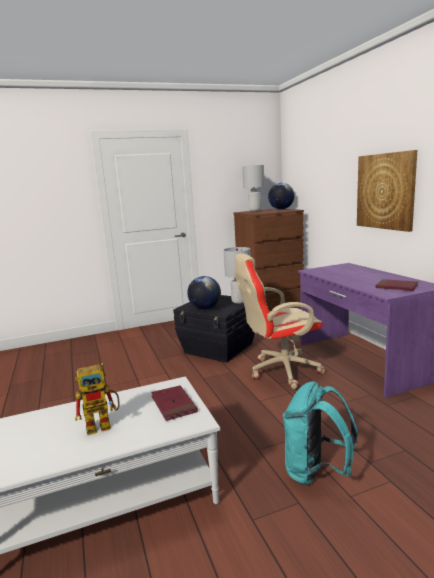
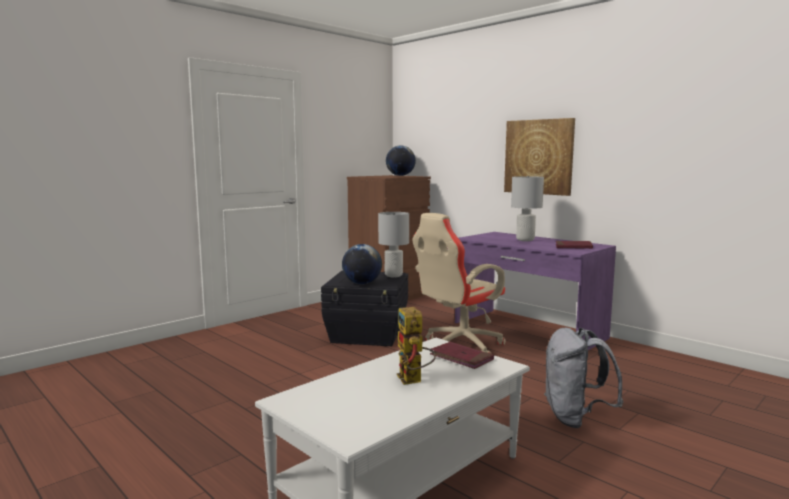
camera: 25 degrees left, 5 degrees down
toy robot [75,363,119,435] -> toy robot turned 120 degrees clockwise [397,307,436,385]
grey table lamp [242,165,265,211] -> grey table lamp moved to [511,176,544,241]
turquoise backpack [282,381,357,485] -> grey backpack [544,327,623,428]

